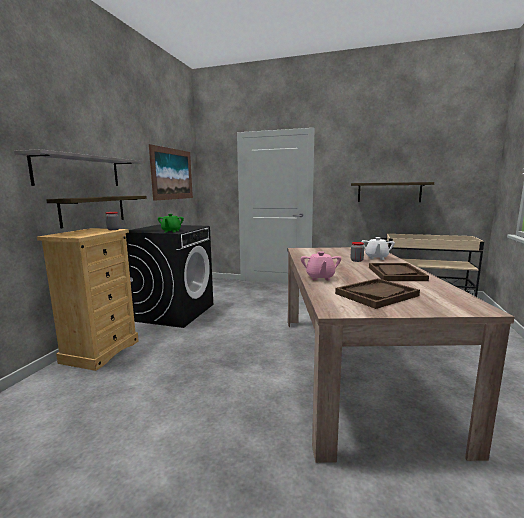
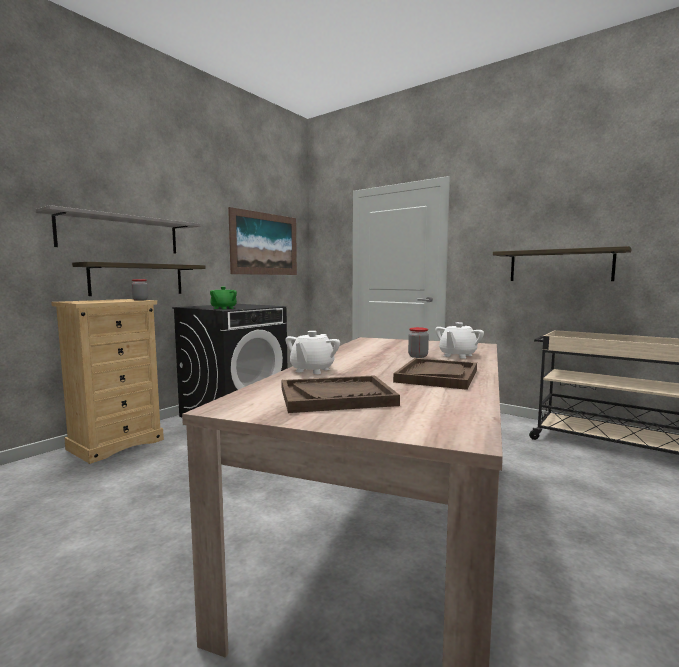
camera: 20 degrees right, 5 degrees down
pink teapot [301,251,341,280] -> white teapot [286,331,340,374]

